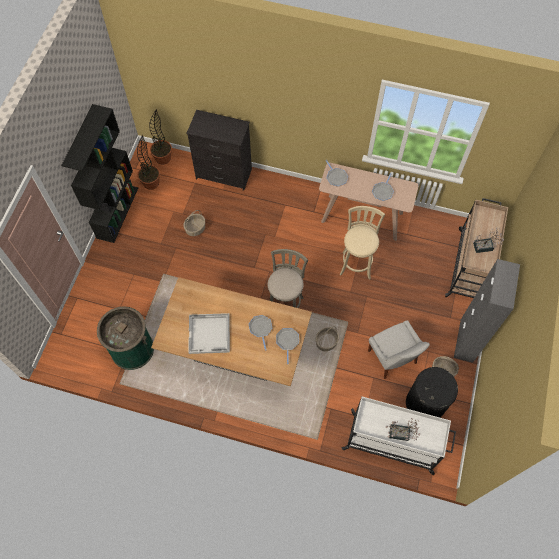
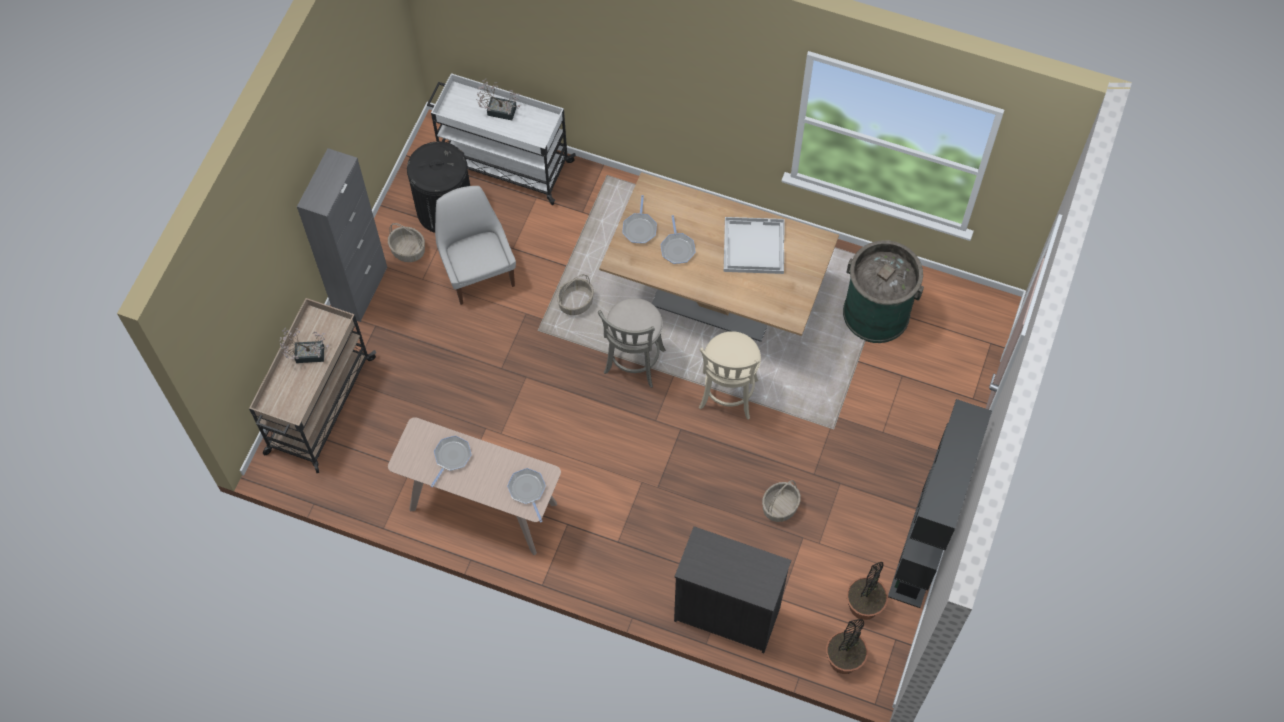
camera: 175 degrees left, 0 degrees up
beige stool [339,206,385,280] -> beige stool moved to [699,331,761,419]

